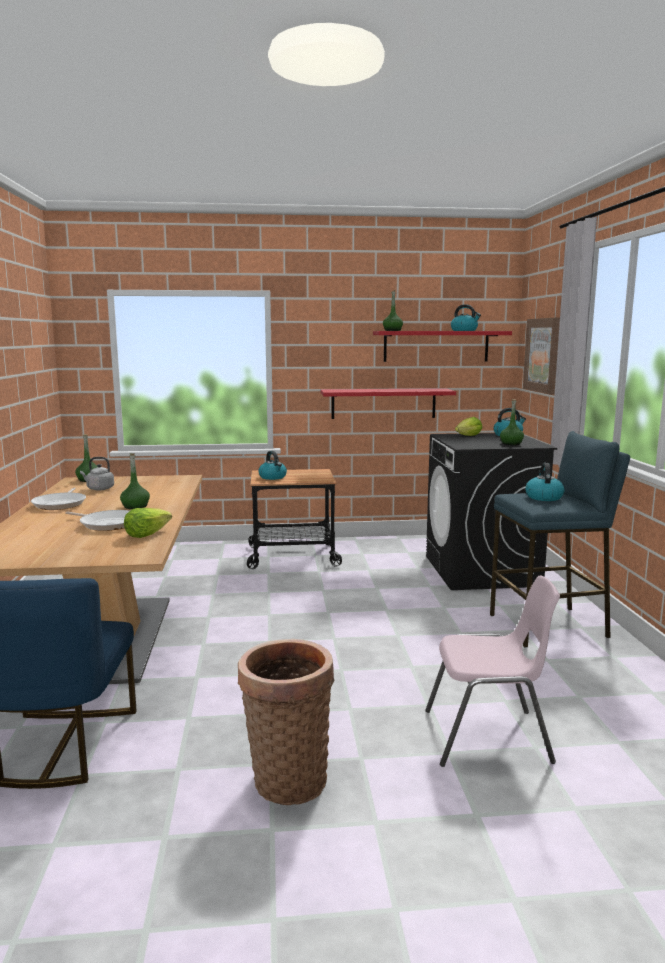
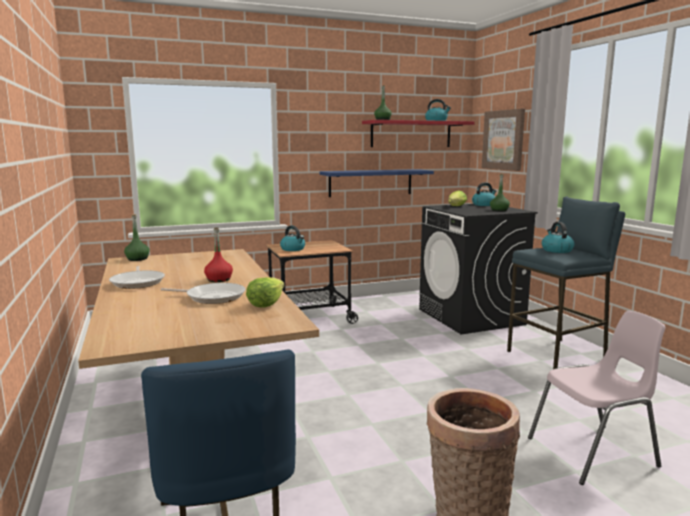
camera: 15 degrees left, 0 degrees up
grey kettle [80,457,114,491] -> none
green bottle [120,453,150,509] -> red bottle [204,227,233,282]
red shelf [320,388,456,419] -> blue shelf [319,169,434,197]

